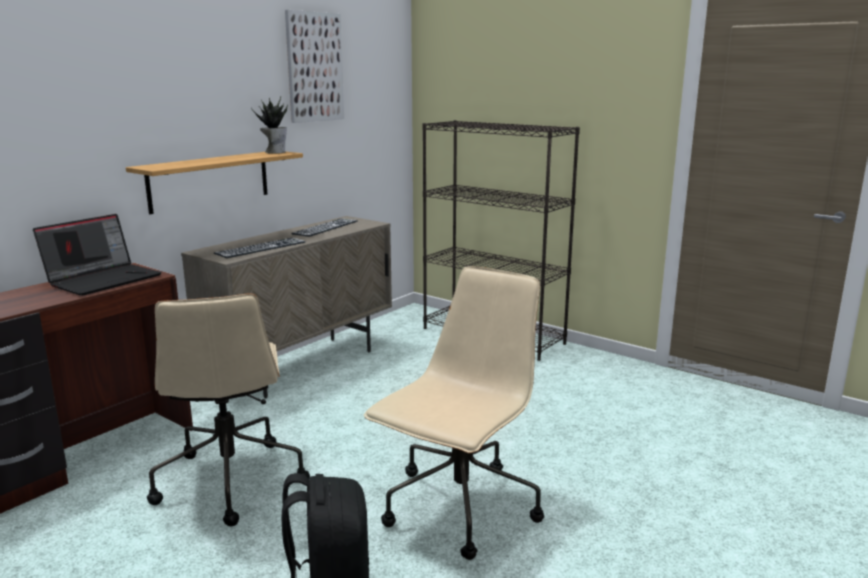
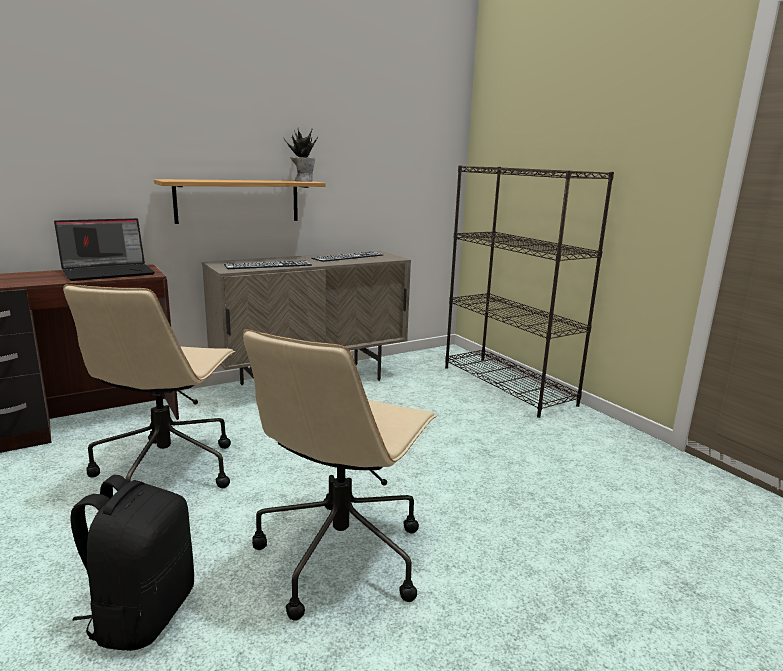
camera: 20 degrees right, 0 degrees up
picture [285,10,344,123] -> none
beige office chair [364,266,544,560] -> beige office chair turned 150 degrees clockwise [243,329,437,621]

